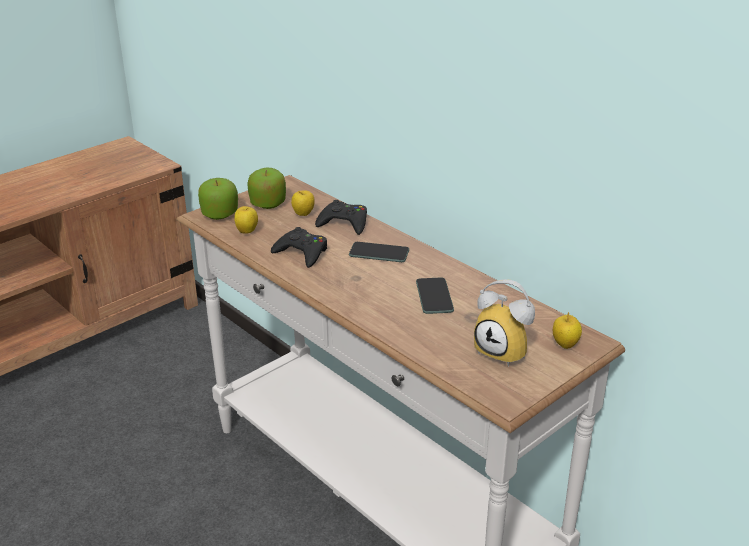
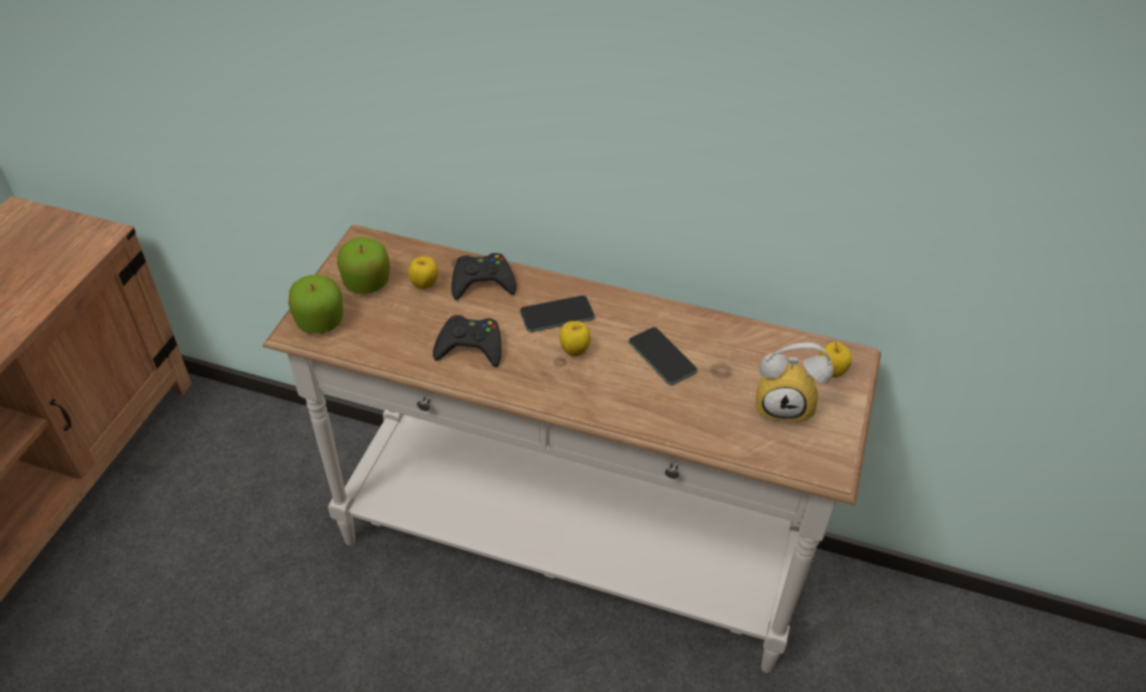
camera: 30 degrees left, 15 degrees up
apple [234,206,258,234] -> apple moved to [560,321,591,357]

